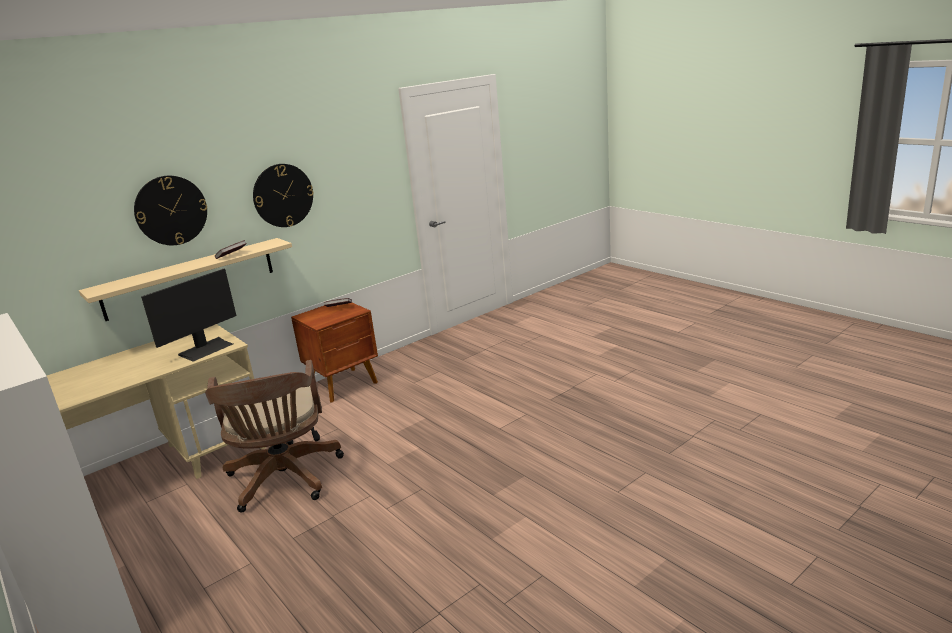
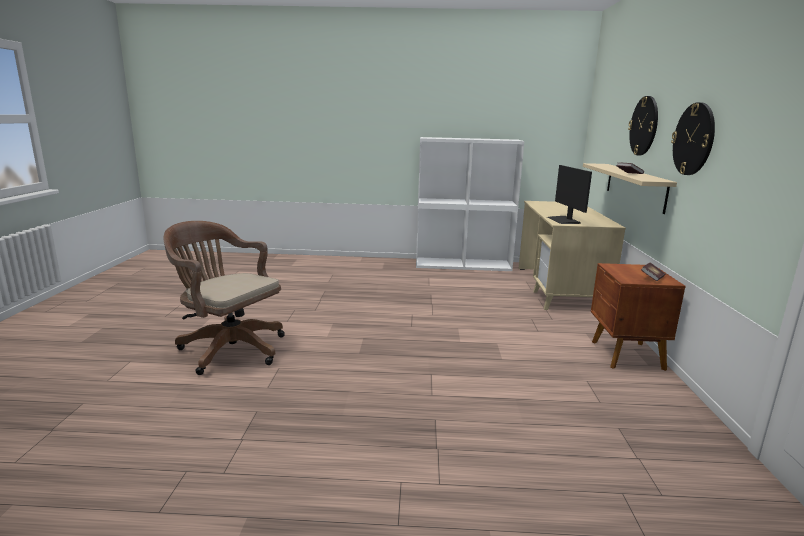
camera: 130 degrees right, 5 degrees down
brown office chair [205,360,344,513] -> brown office chair moved to [164,221,285,375]

